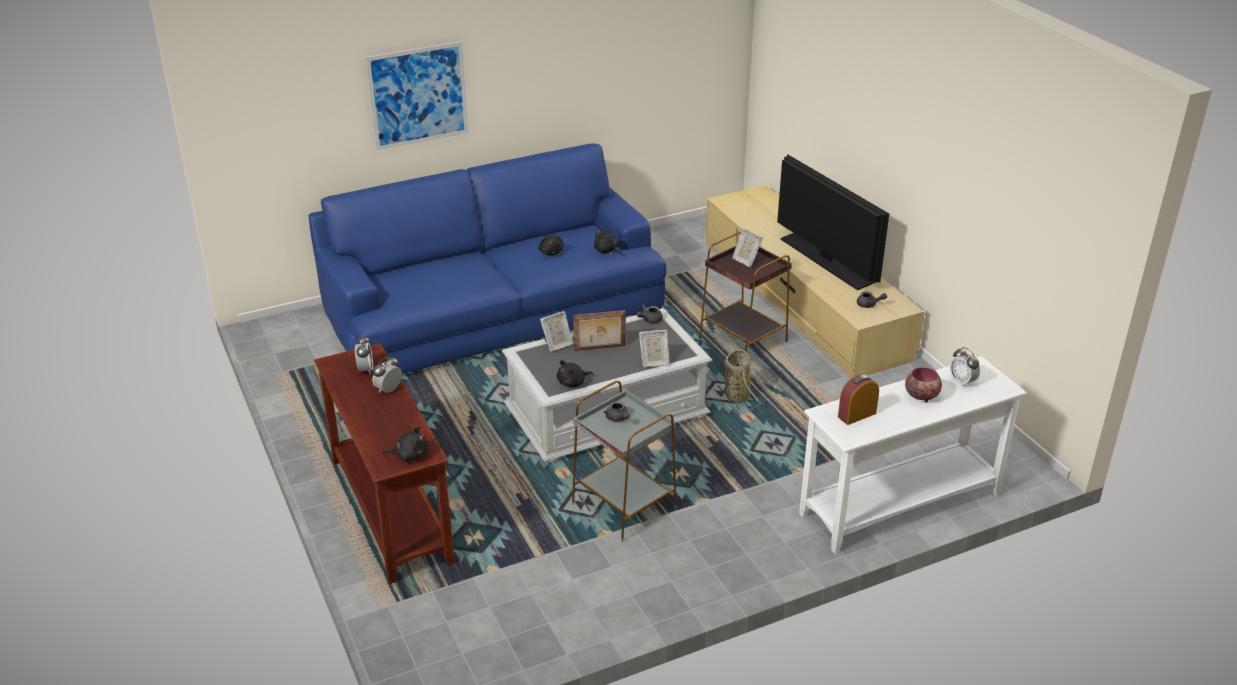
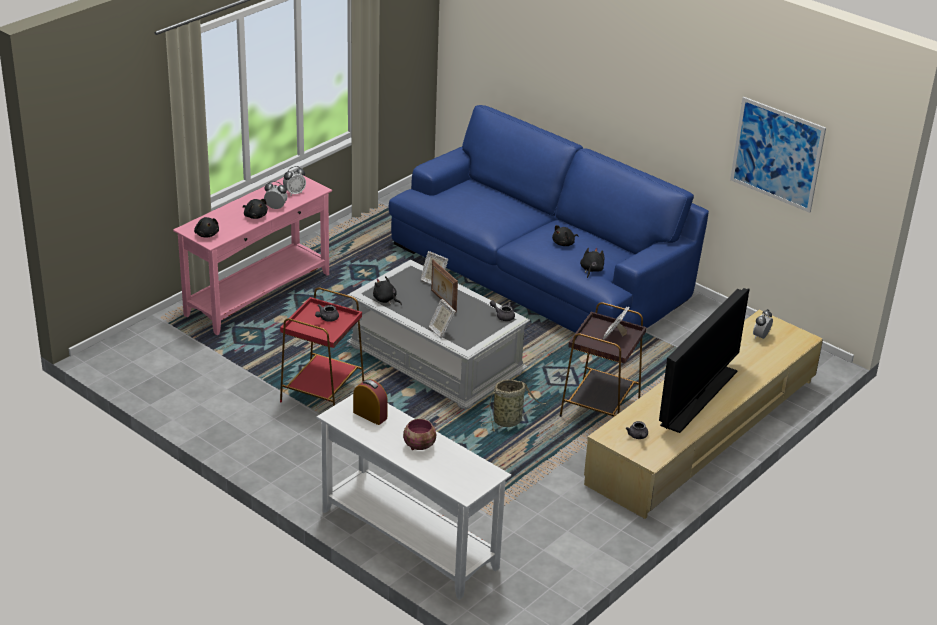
camera: 65 degrees right, 0 degrees up
brown console table [314,343,455,584] -> pink console table [173,175,332,335]
picture [366,41,468,150] -> picture moved to [730,97,826,213]
grey side table [572,380,677,542] -> red side table [280,288,364,406]
alarm clock [950,347,980,387] -> alarm clock moved to [753,309,773,339]
none -> black plush toy [243,199,268,219]

